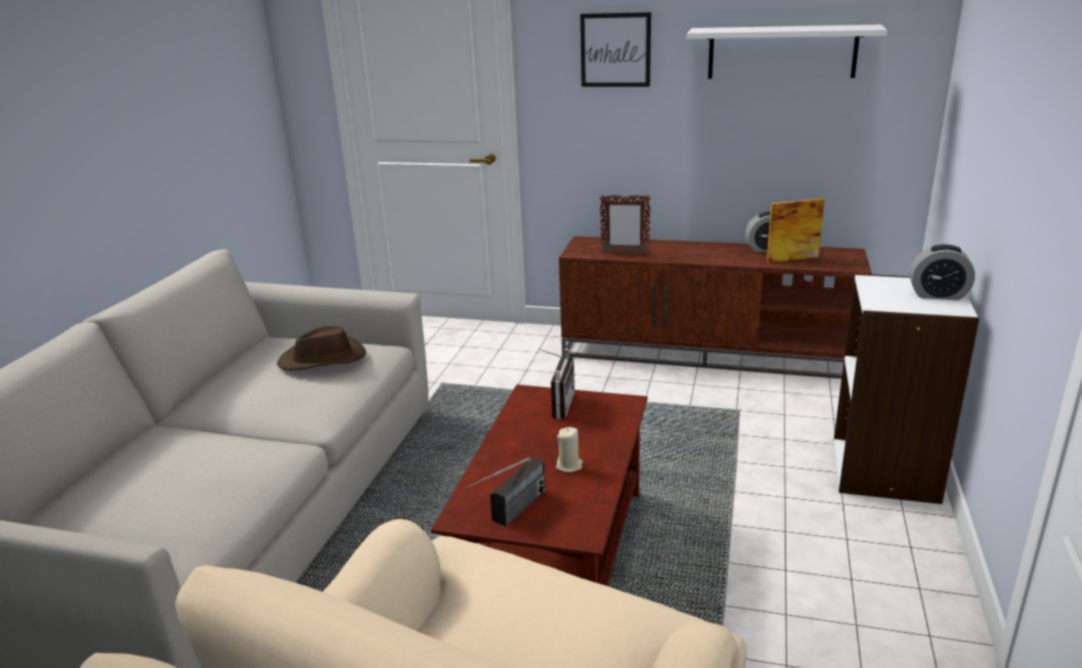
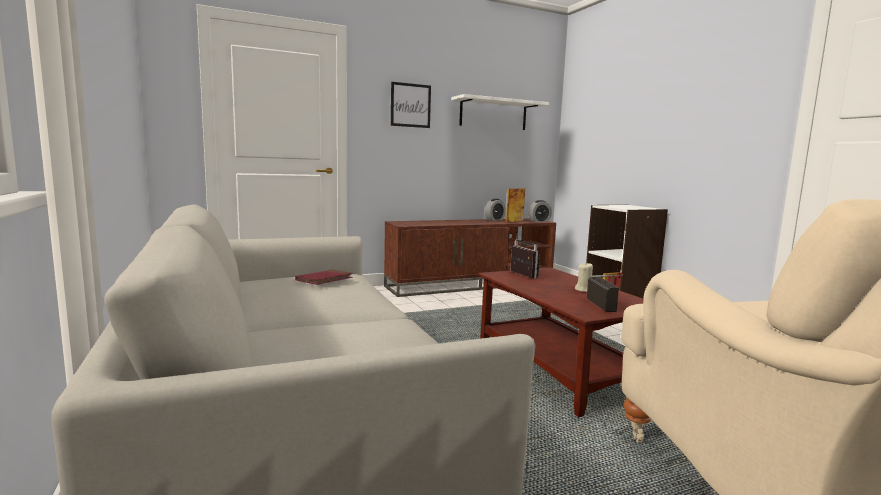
camera: 40 degrees left, 15 degrees down
brown hat [277,326,366,370] -> red book [295,269,353,285]
picture frame [600,194,651,255] -> none
alarm clock [910,244,975,300] -> alarm clock moved to [528,200,552,222]

